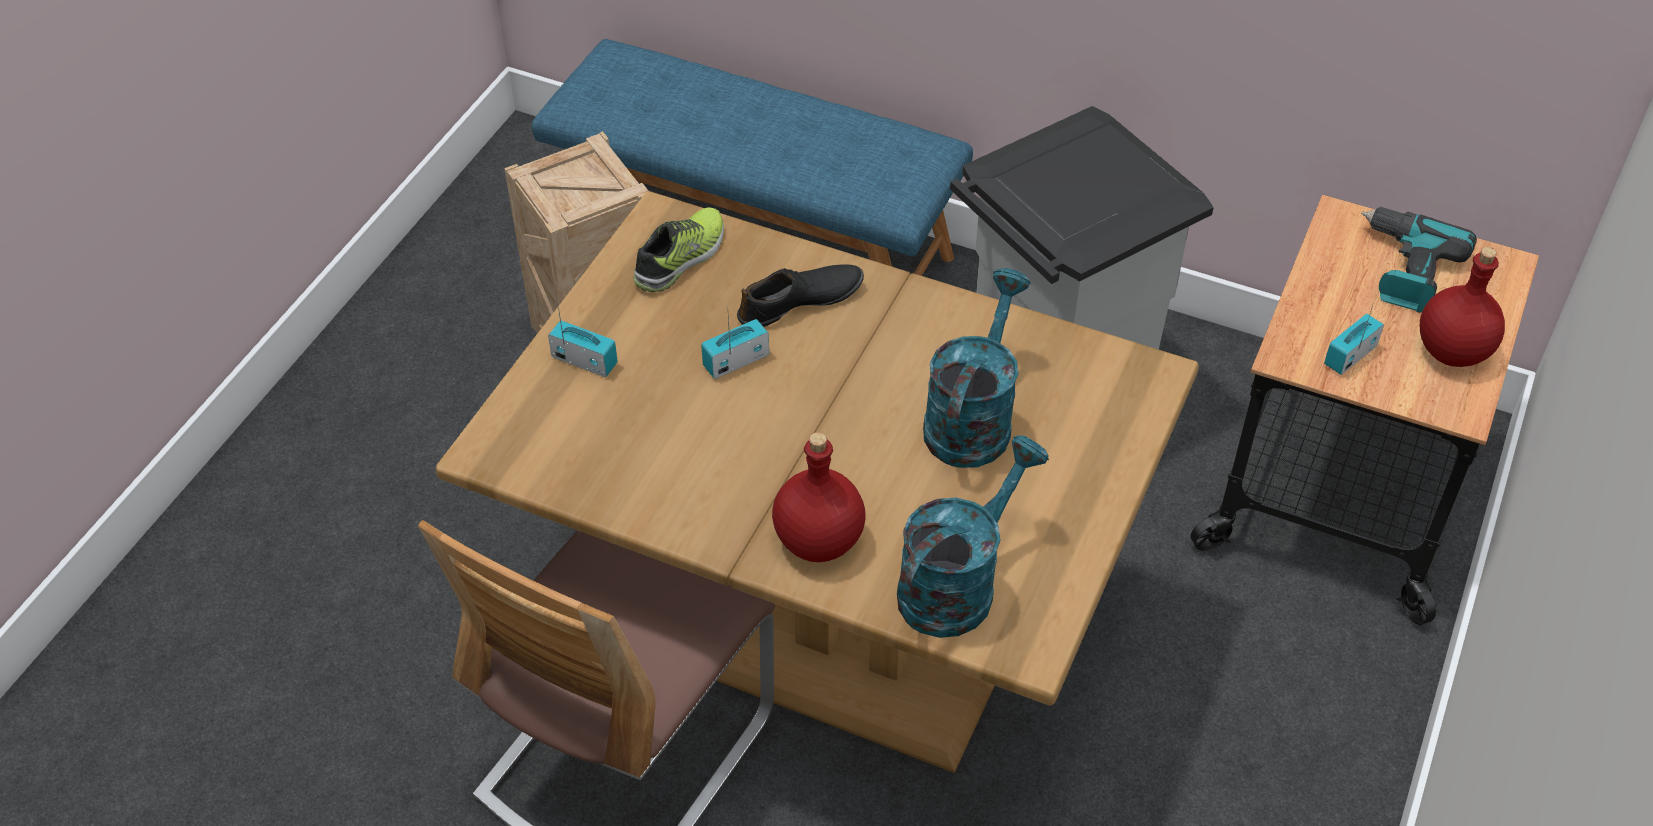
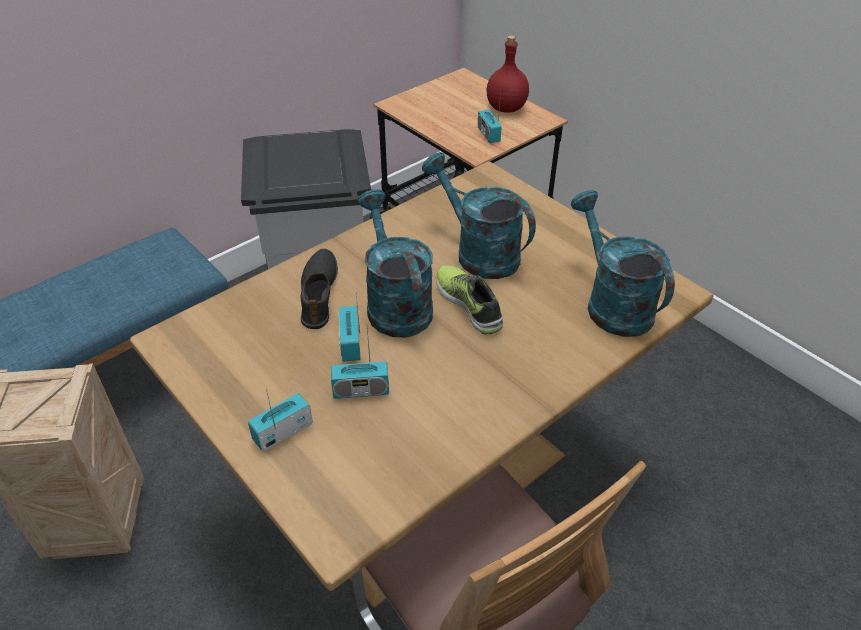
camera: 65 degrees left, 5 degrees down
shoe [634,208,724,292] -> shoe moved to [436,265,503,334]
red bottle [772,432,865,562] -> none
power drill [1361,207,1477,313] -> none
none -> radio [331,329,389,399]
none -> turquoise watering can [358,189,433,338]

